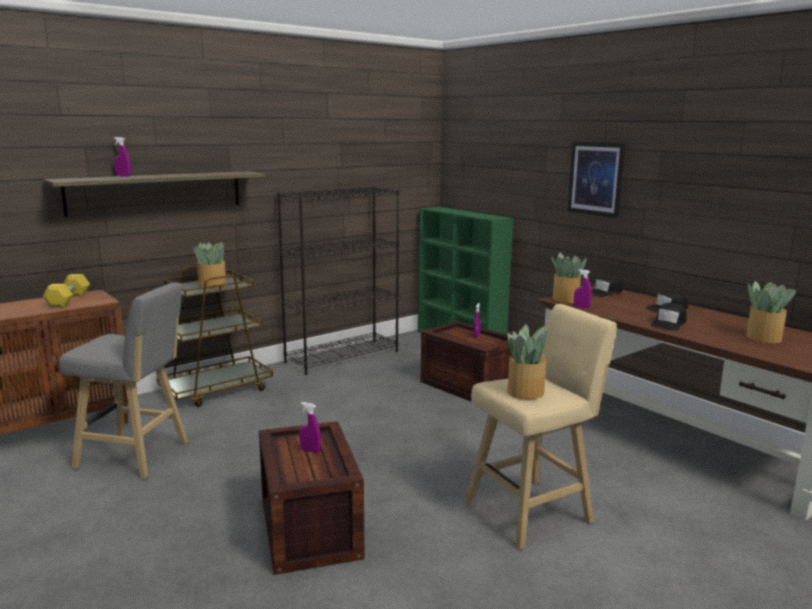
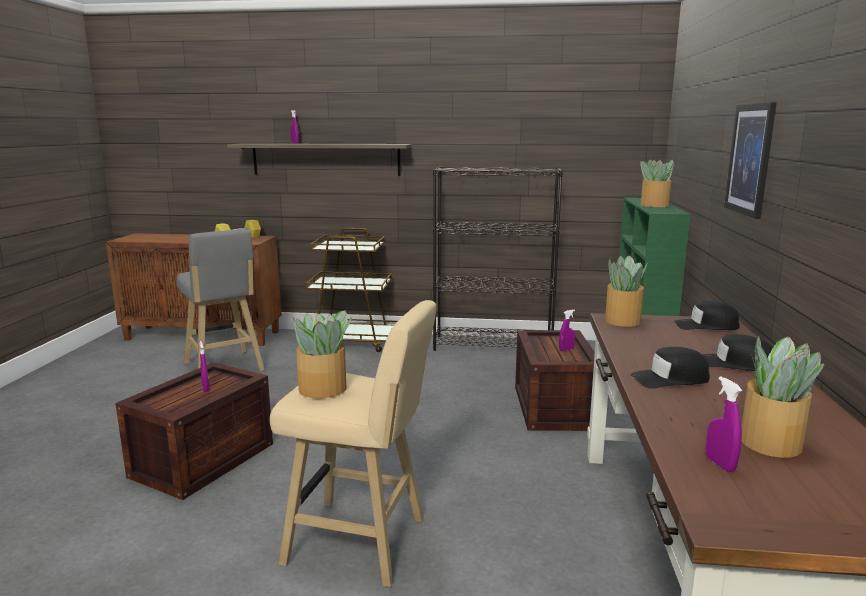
camera: 45 degrees right, 0 degrees up
potted plant [192,242,226,289] -> potted plant moved to [640,159,675,207]
purple spray bottle [574,269,592,309] -> purple spray bottle moved to [706,377,742,472]

